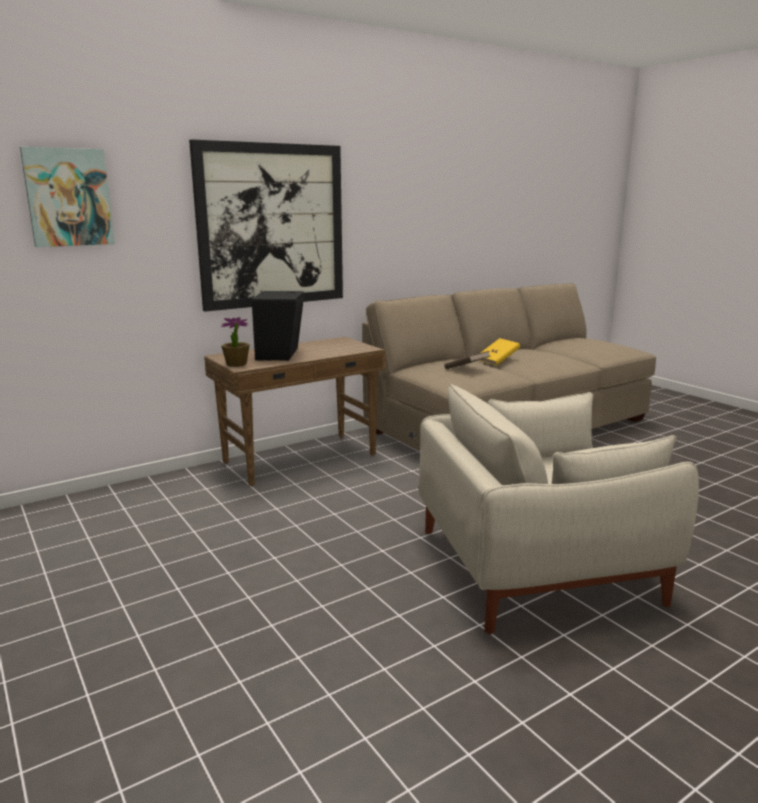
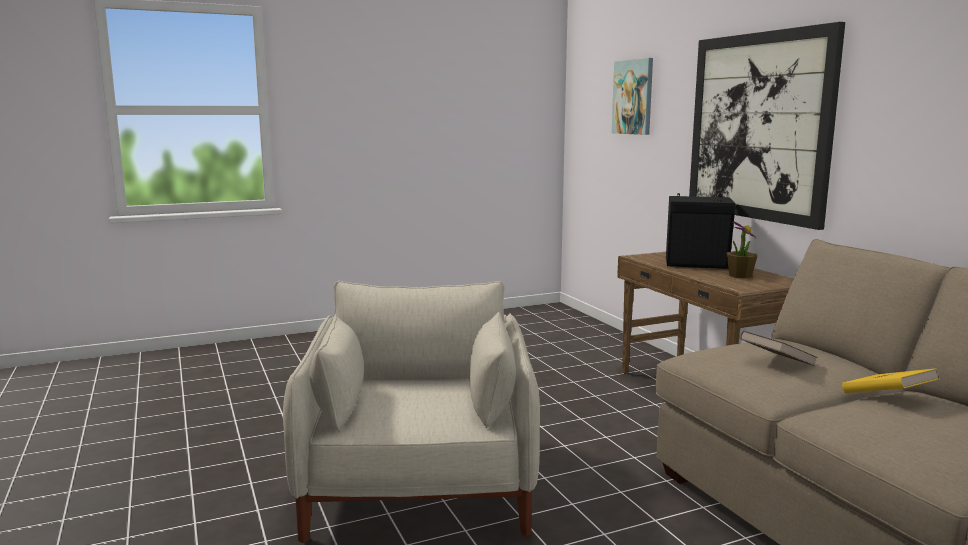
camera: 100 degrees right, 5 degrees down
potted plant [221,317,250,367] -> potted plant moved to [726,221,758,278]

